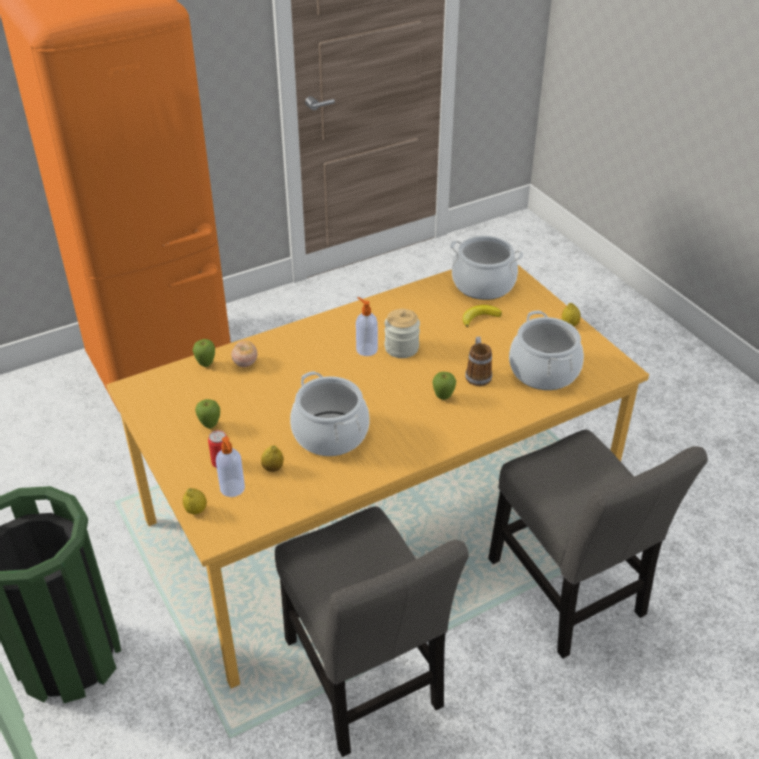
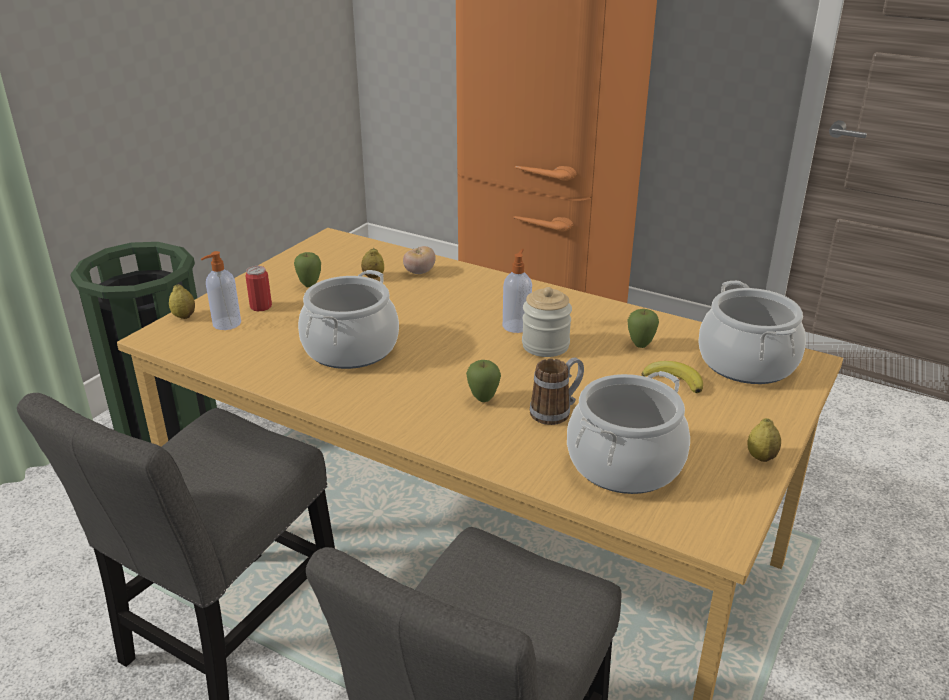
camera: 60 degrees right, 10 degrees down
apple [193,339,215,367] -> apple moved to [627,309,659,348]
lemon [261,445,284,472] -> lemon moved to [361,248,384,278]

